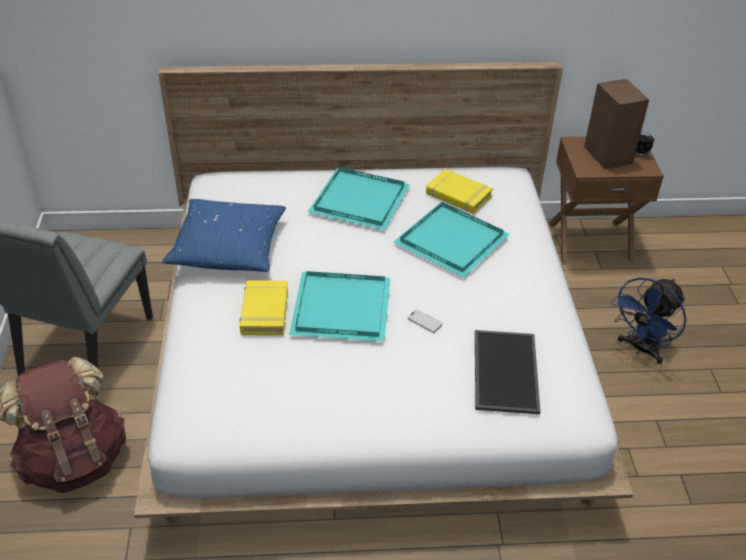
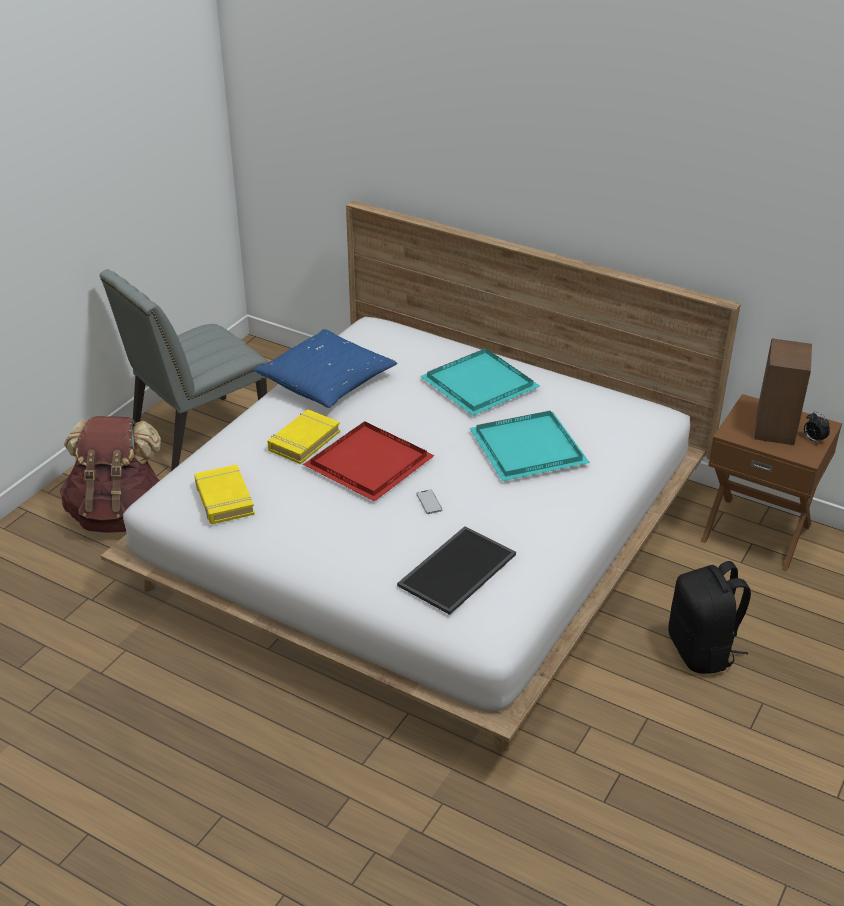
camera: 35 degrees right, 5 degrees down
turquoise tray [289,271,391,342] -> red tray [303,421,435,502]
yellow book [426,169,493,214] -> yellow book moved to [195,464,255,524]
blue fan [611,278,687,364] -> black backpack [668,561,751,674]

